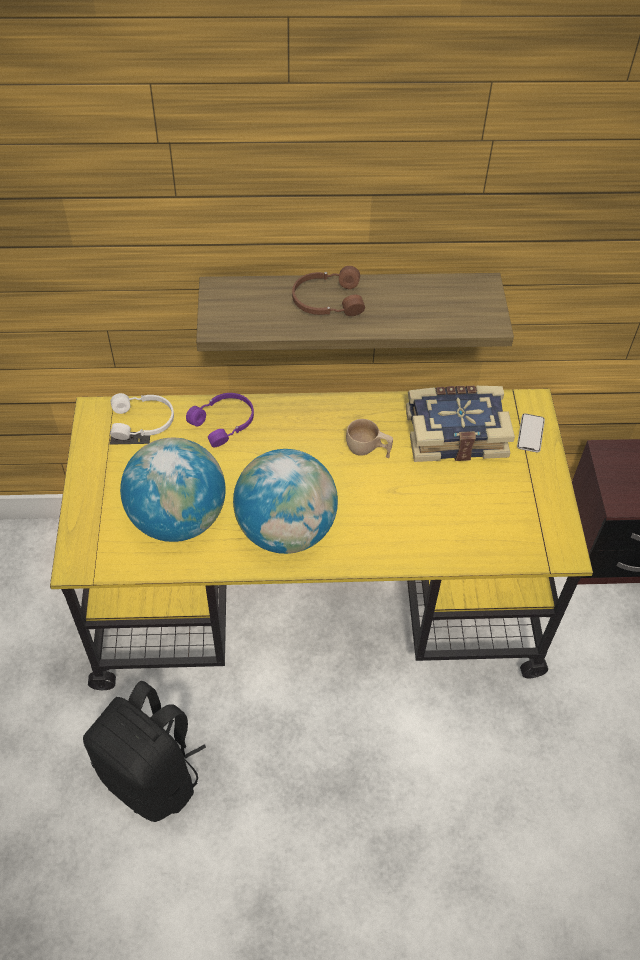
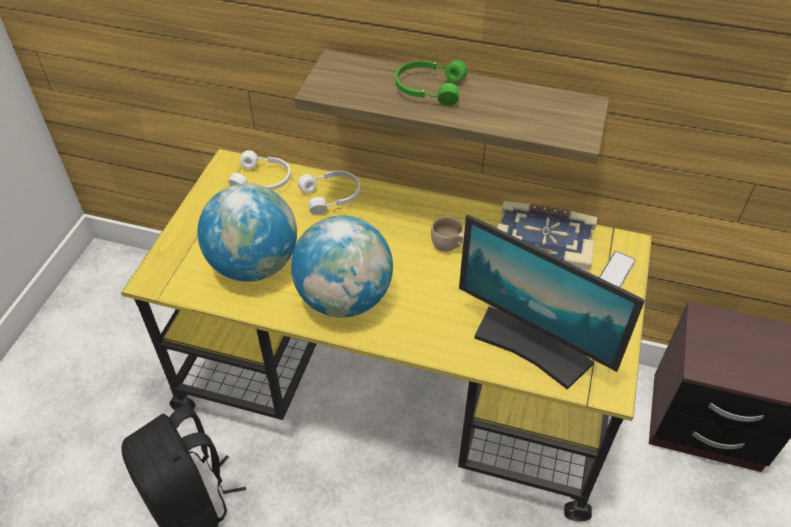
camera: 20 degrees right, 5 degrees down
purple headphones [186,393,254,447] -> white headphones [298,170,360,214]
brown headphones [292,266,365,316] -> green headphones [395,60,467,105]
none -> monitor [459,215,645,390]

